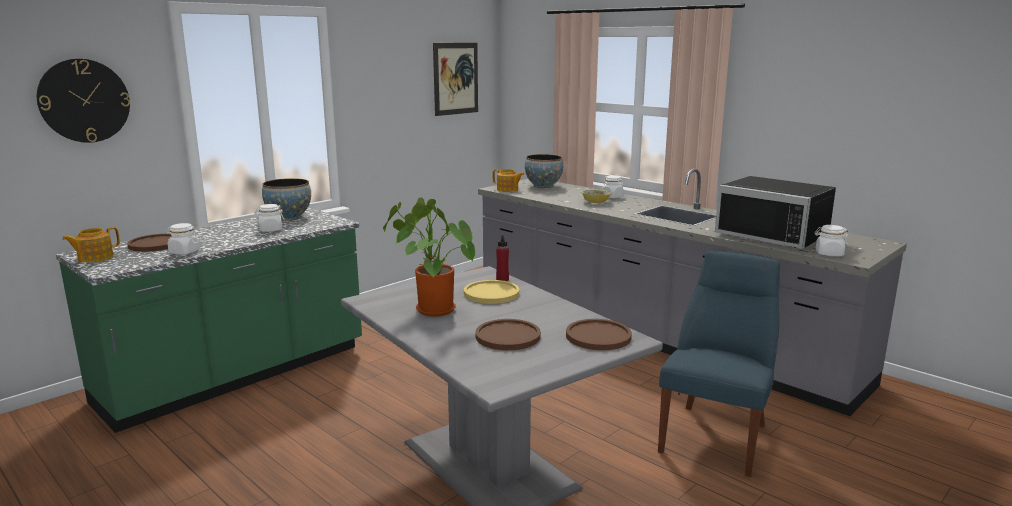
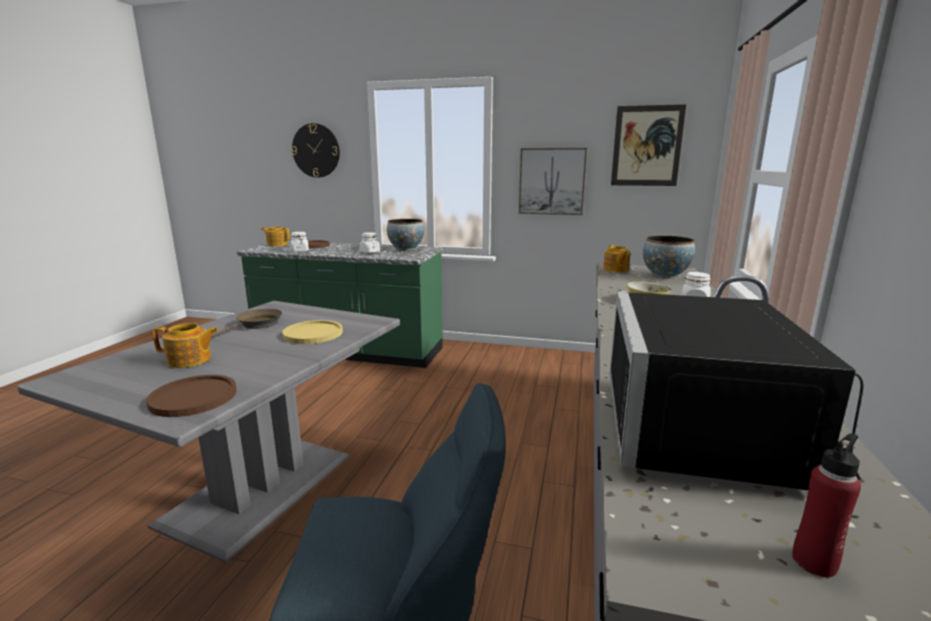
camera: 60 degrees right, 0 degrees up
potted plant [383,197,475,317] -> brown frying pan [211,309,282,338]
brown plate [476,319,541,350] -> teapot [153,323,218,368]
red bottle [496,234,509,281] -> red bottle moved to [792,433,861,577]
white jar [815,225,848,256] -> none
none -> picture [519,148,587,215]

